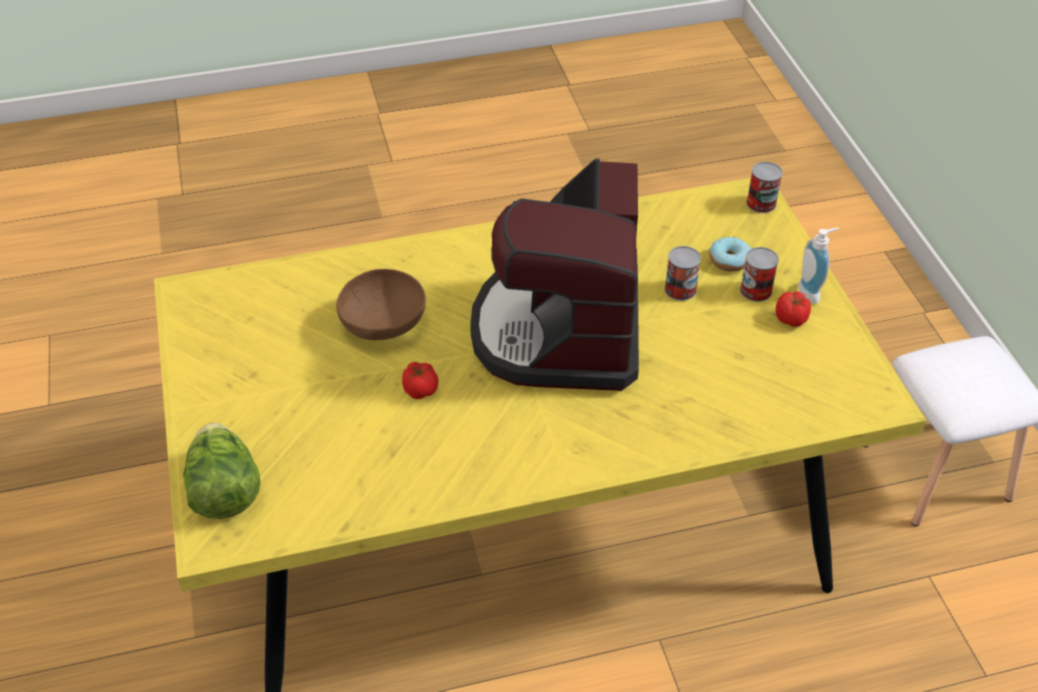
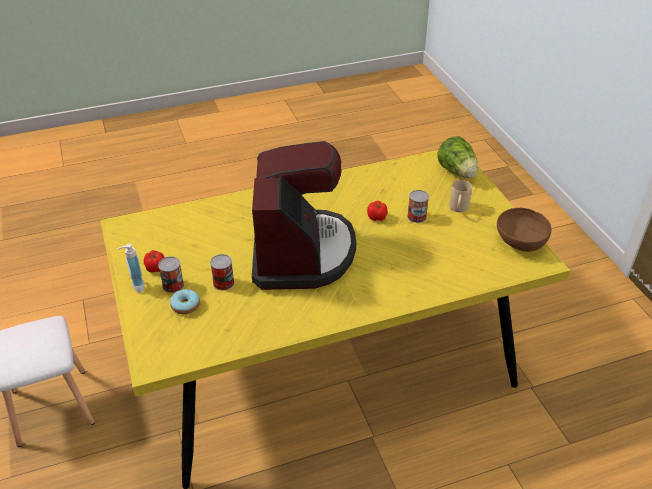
camera: 175 degrees right, 5 degrees down
brown bowl [336,269,426,340] -> brown bowl moved to [497,208,551,252]
can [746,162,783,213] -> can moved to [407,190,429,223]
none -> beige mug [449,180,472,212]

